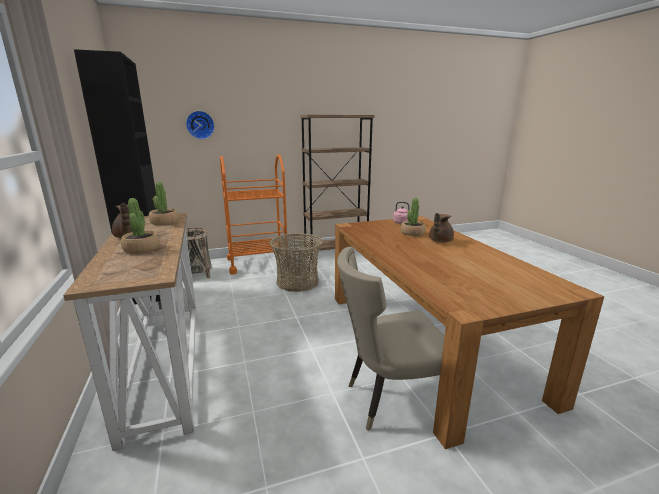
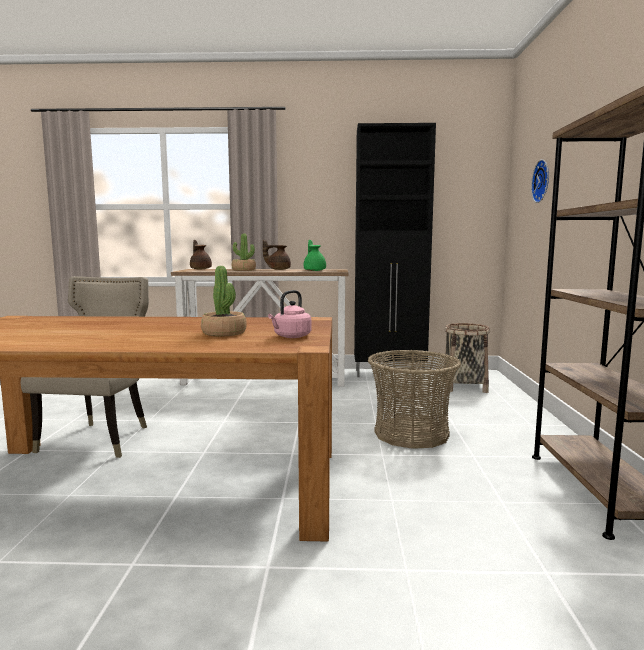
camera: 110 degrees right, 10 degrees down
potted plant [149,182,179,225] -> green teapot [304,240,326,271]
orange cart [220,154,291,274] -> none
brown teapot [429,213,454,243] -> brown teapot moved to [190,240,212,269]

